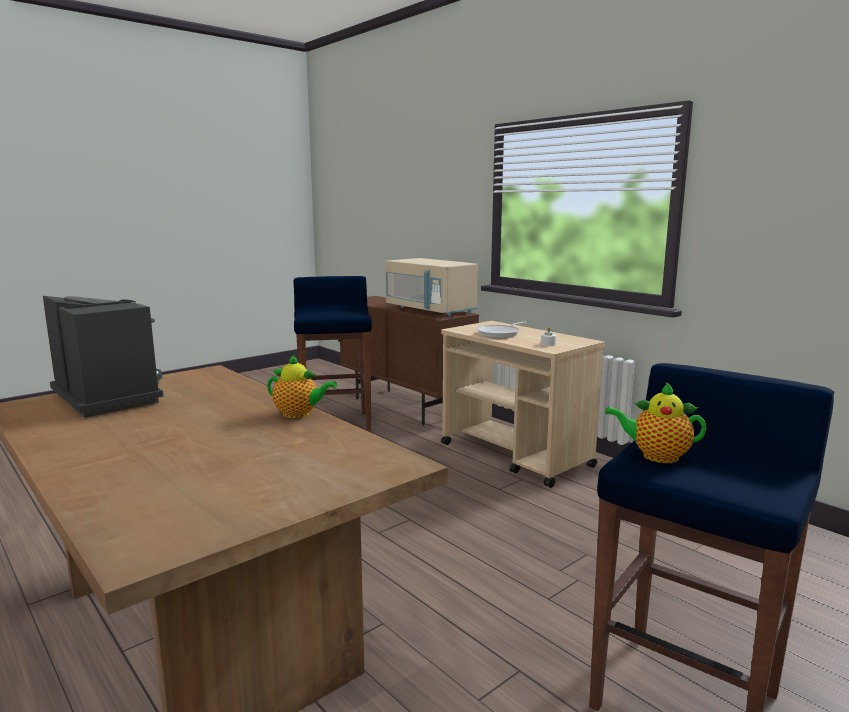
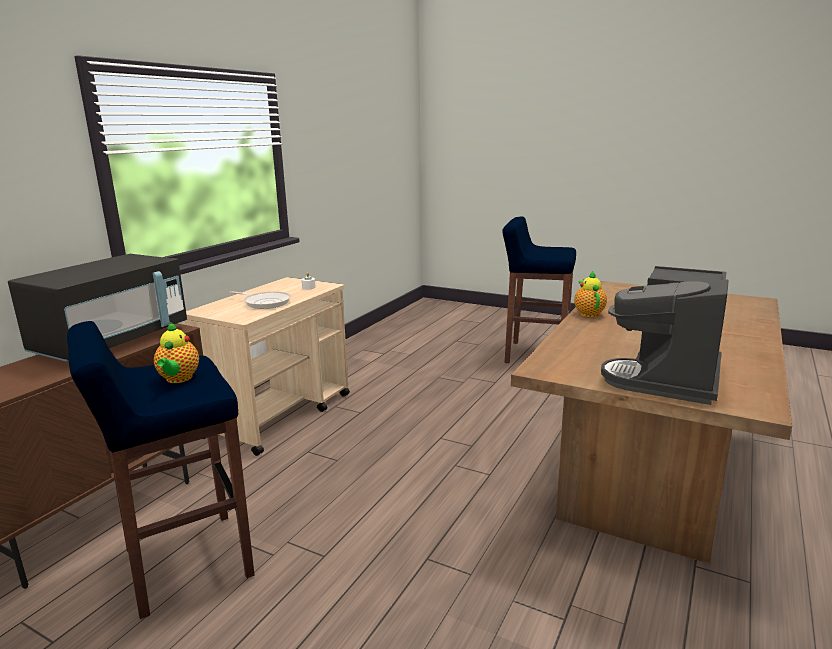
camera: 110 degrees left, 5 degrees up
beige microwave [385,258,477,317] -> black microwave [8,254,187,362]
teapot [605,382,707,463] -> teapot moved to [154,322,199,383]

